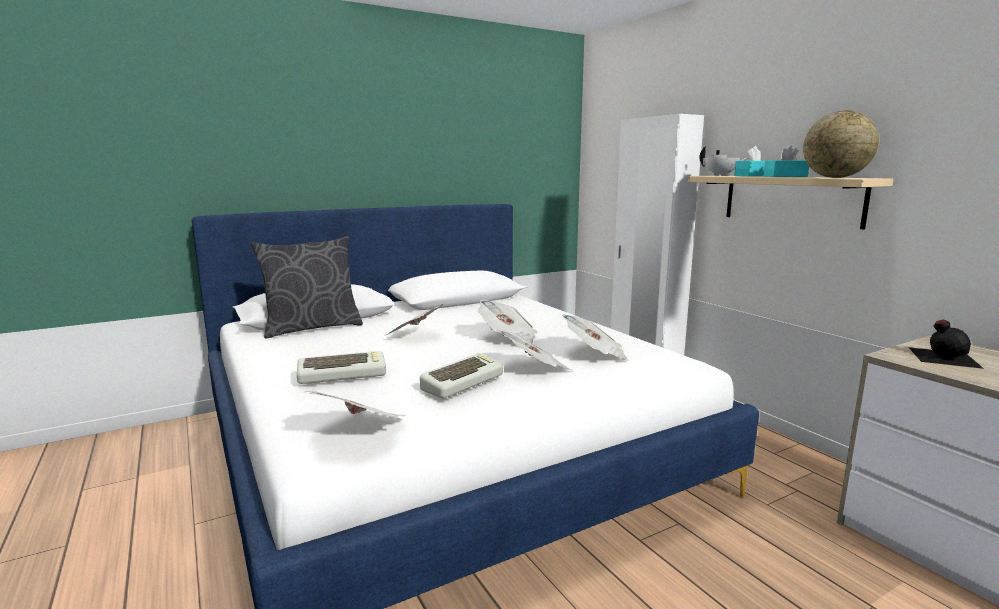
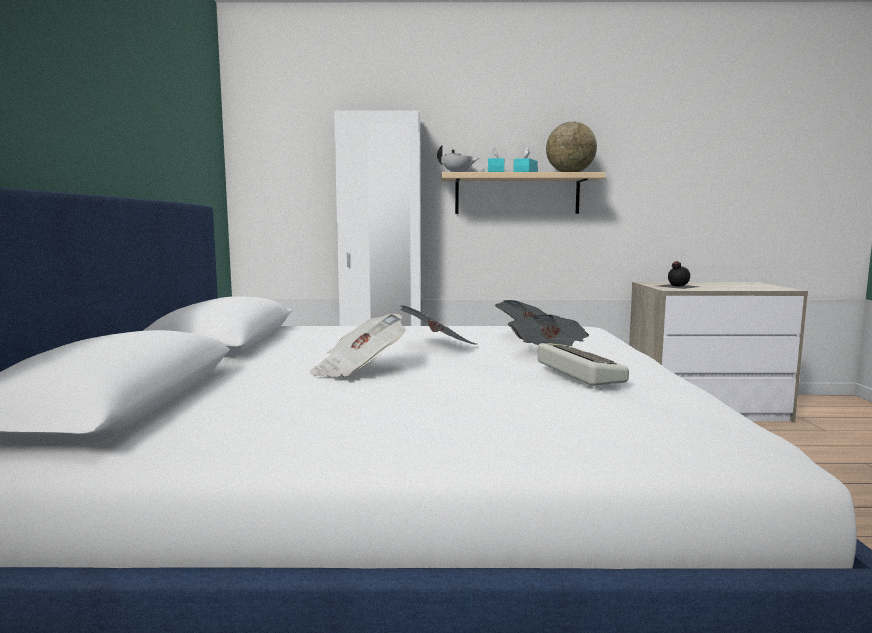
camera: 60 degrees left, 5 degrees down
grey pillow [251,236,363,339] -> none
keyboard [297,351,386,384] -> none
newspaper [305,391,406,418] -> none

